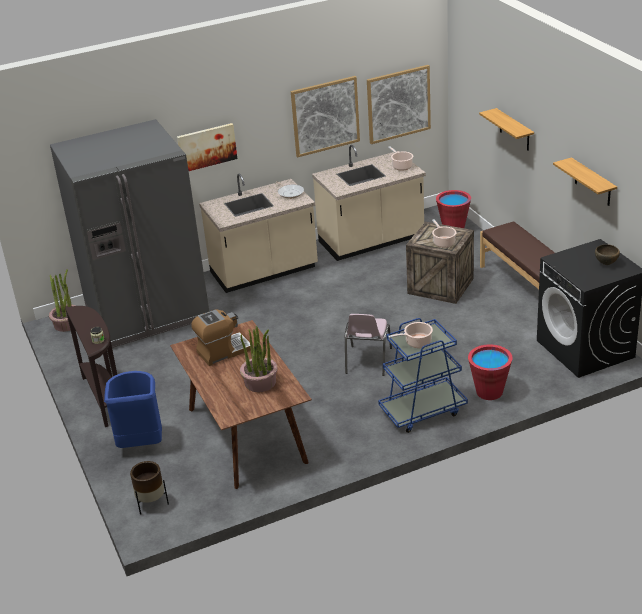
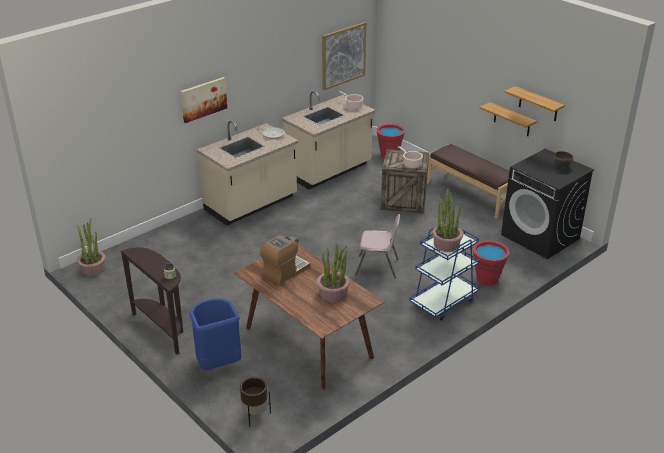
camera: 20 degrees left, 0 degrees up
grey fridge [50,119,209,348] -> none
picture [291,76,360,157] -> none
pink chair [345,314,392,376] -> pink chair turned 75 degrees counterclockwise [355,214,400,279]
cooking pot [388,322,433,348] -> potted plant [432,188,463,252]
shelf [479,108,534,151] -> shelf moved to [480,102,537,136]

